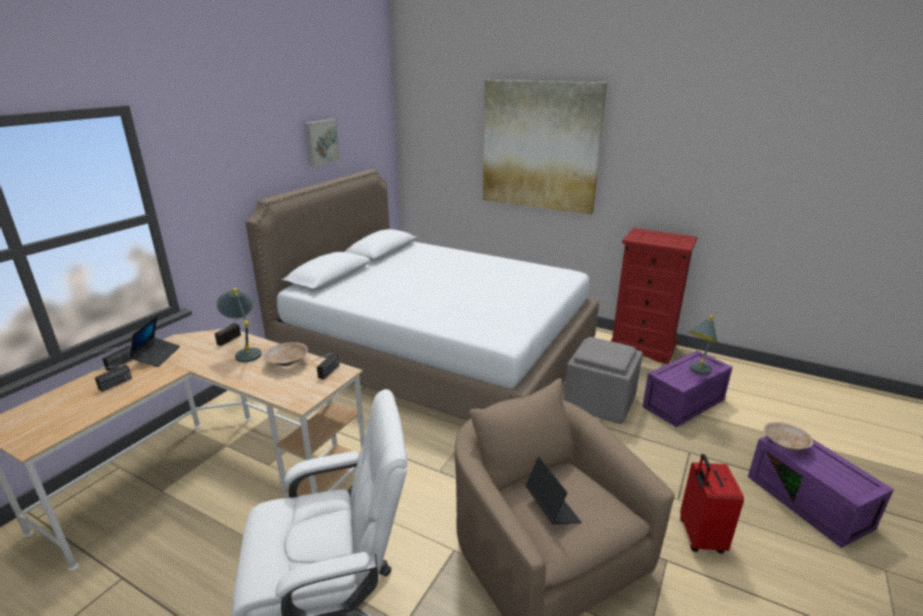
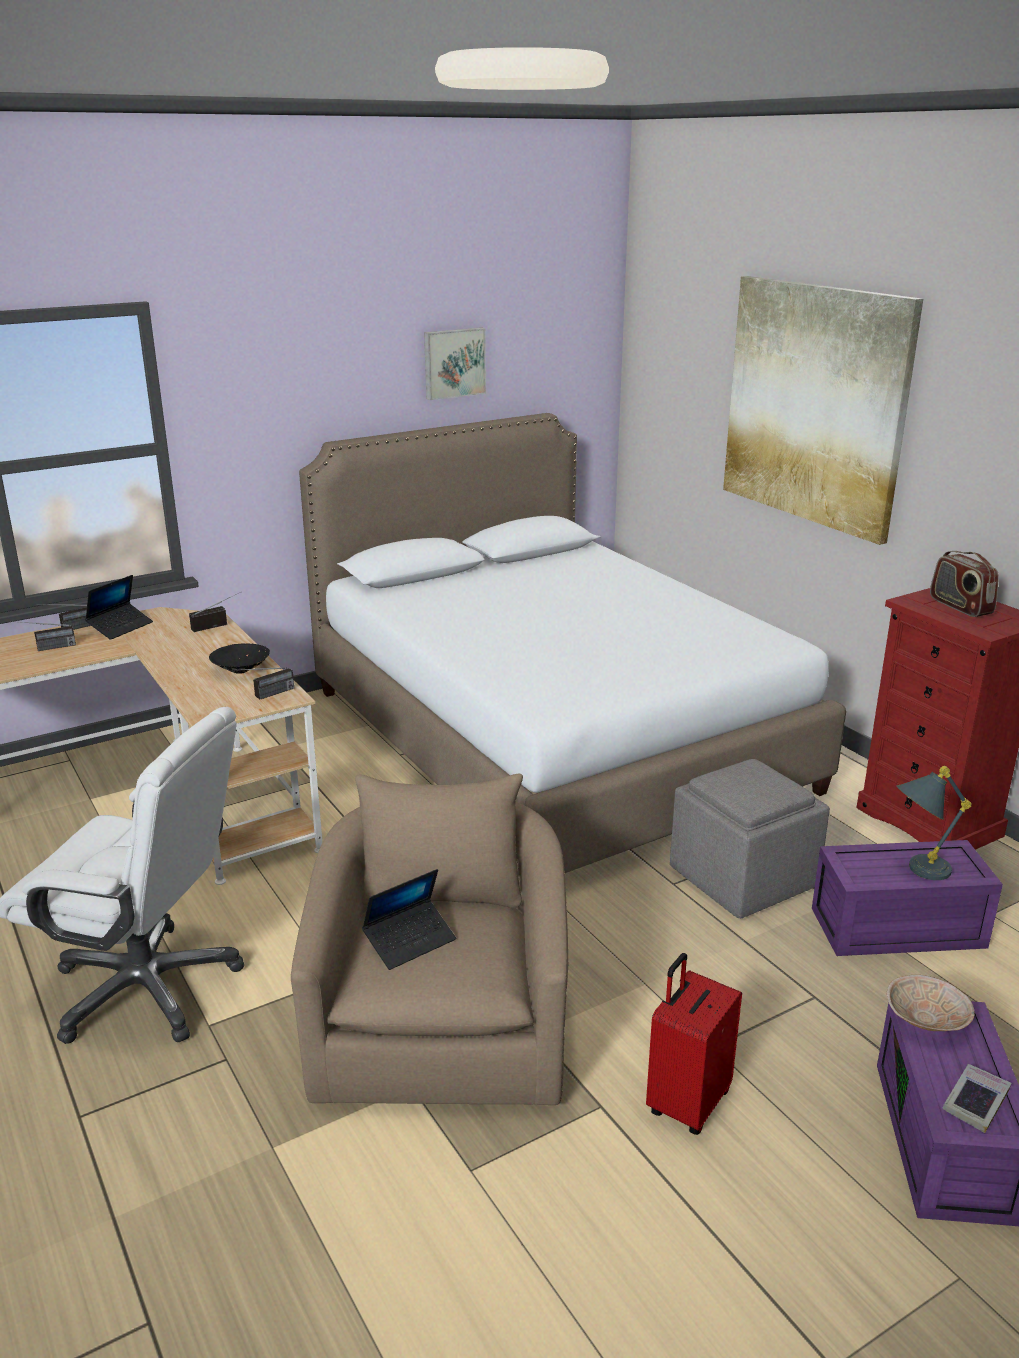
camera: 30 degrees right, 0 degrees up
grey table lamp [216,288,262,362] -> none
beige bowl [263,342,308,366] -> black bowl [209,643,270,674]
laptop [525,457,581,524] -> laptop turned 45 degrees clockwise [362,869,456,970]
none -> radio [930,551,999,617]
none -> book [942,1064,1012,1133]

